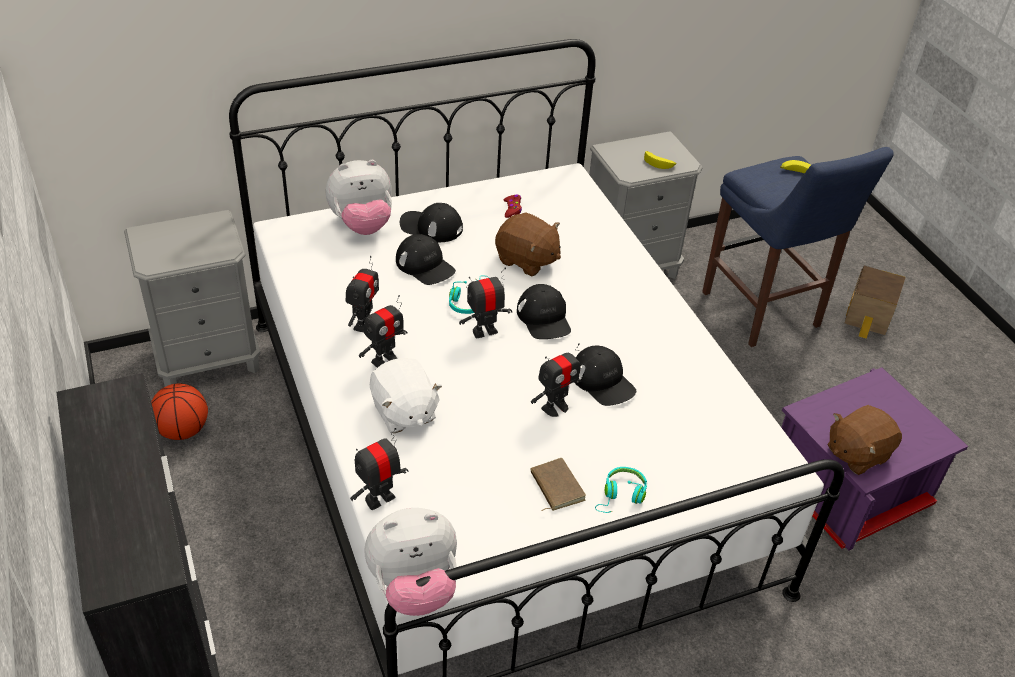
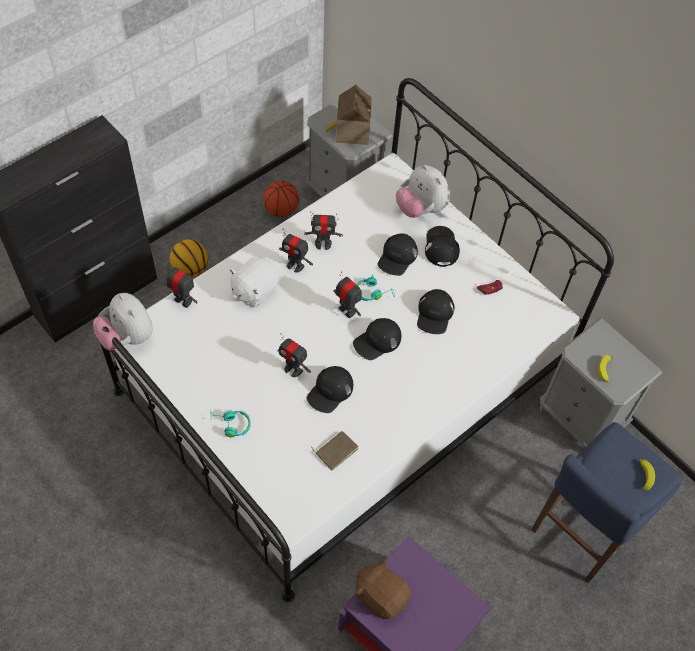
camera: 70 degrees right, 15 degrees up
brown plush toy [495,212,561,276] -> black cap [417,289,455,334]
brown book [530,458,586,511] -> brown book moved to [311,431,358,470]
toy house [845,266,906,339] -> toy house moved to [326,85,372,145]
none -> basketball [170,239,208,278]

